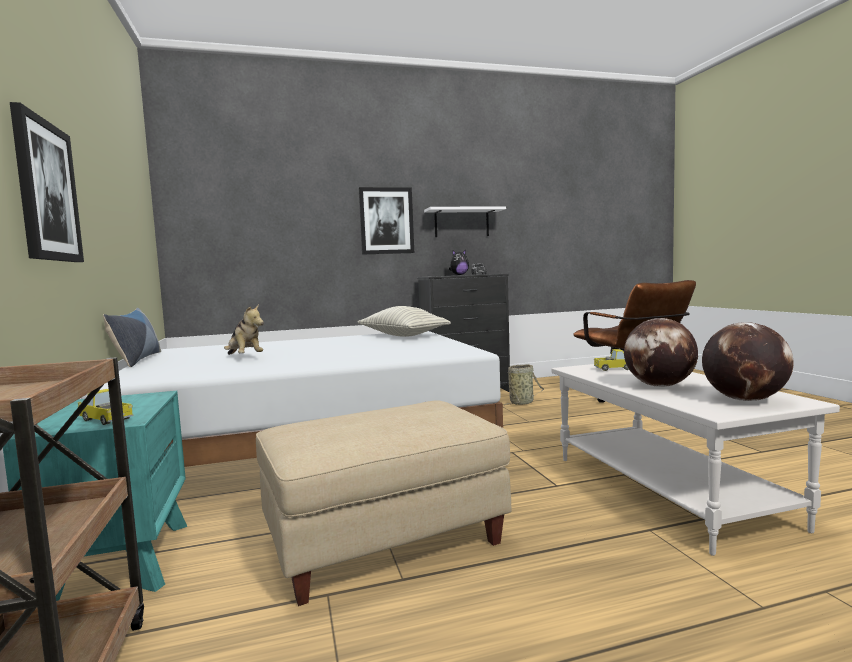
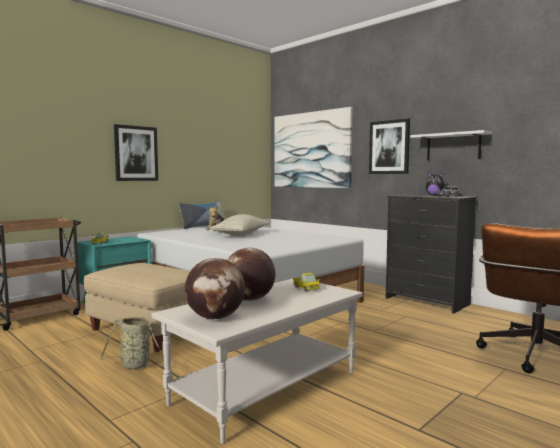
camera: 60 degrees right, 0 degrees up
pillow [358,306,451,337] -> pillow moved to [210,214,269,236]
basket [504,364,544,405] -> basket moved to [100,317,175,369]
none -> picture [274,107,352,188]

